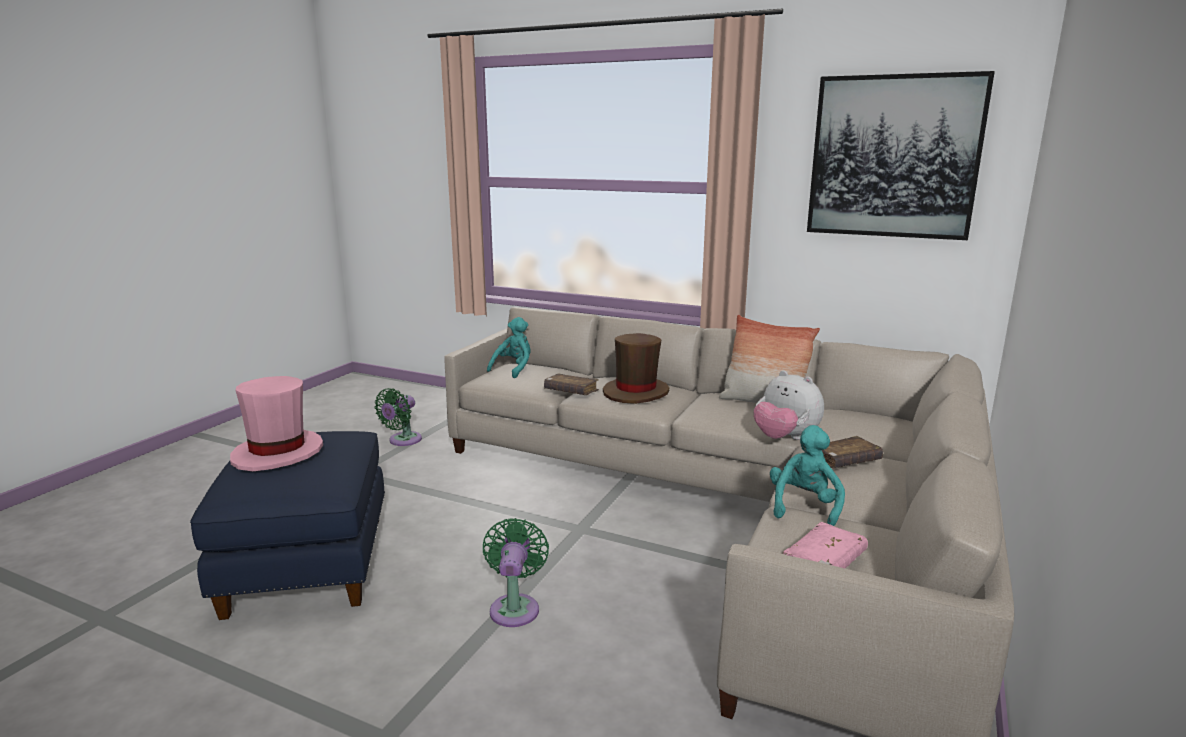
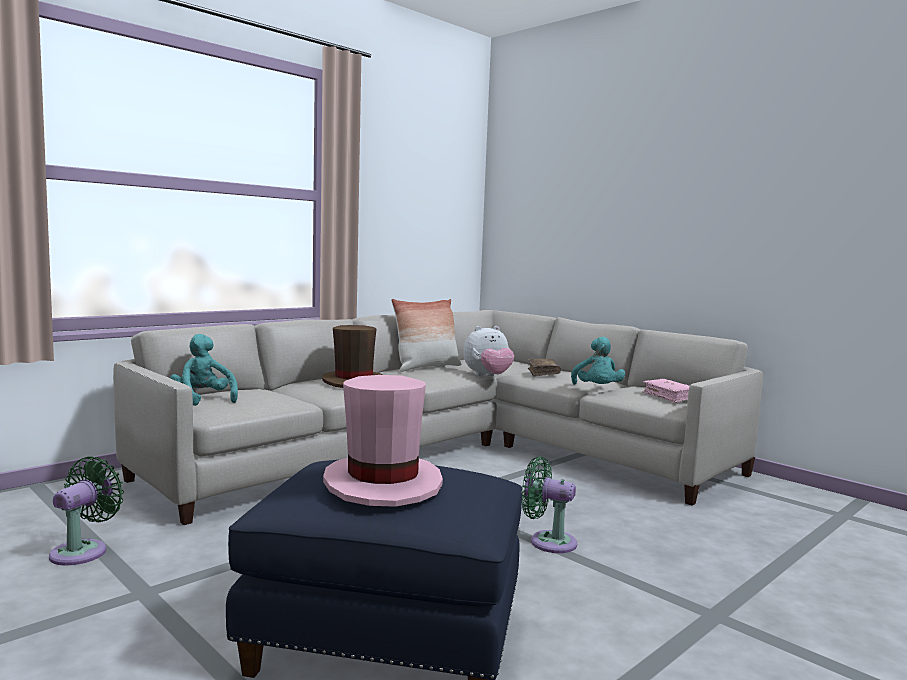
camera: 70 degrees left, 10 degrees down
green fan [374,388,422,446] -> green fan turned 120 degrees counterclockwise [49,456,124,566]
brown book [544,373,599,395] -> none
turquoise plush toy [770,425,845,526] -> turquoise plush toy turned 135 degrees counterclockwise [571,337,625,385]
picture [807,71,995,240] -> none

